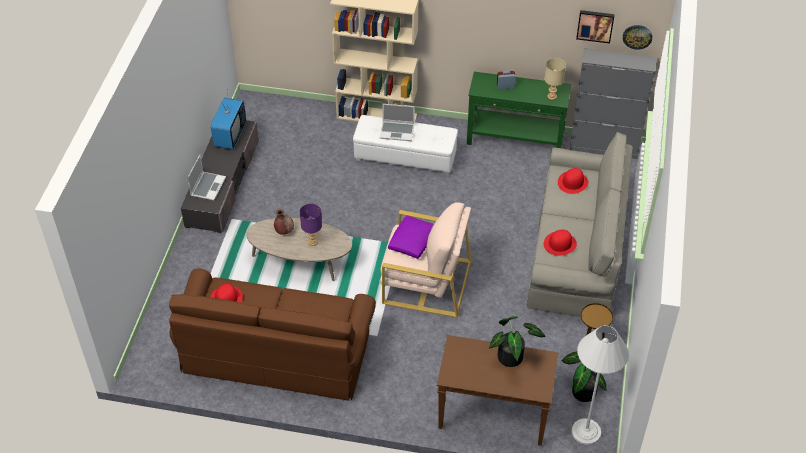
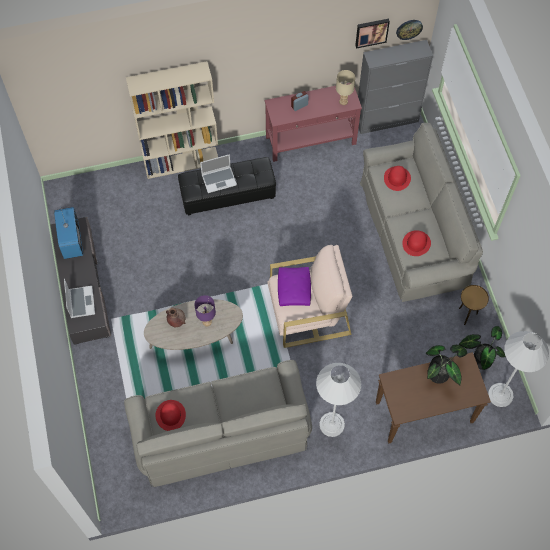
camera: 25 degrees left, 15 degrees up
brown sofa [169,269,376,401] -> grey sofa [124,360,312,487]
white ottoman [353,115,458,175] -> black ottoman [178,157,276,215]
green console table [467,72,571,148] -> red console table [265,83,362,162]
none -> white floor lamp [316,363,361,437]

